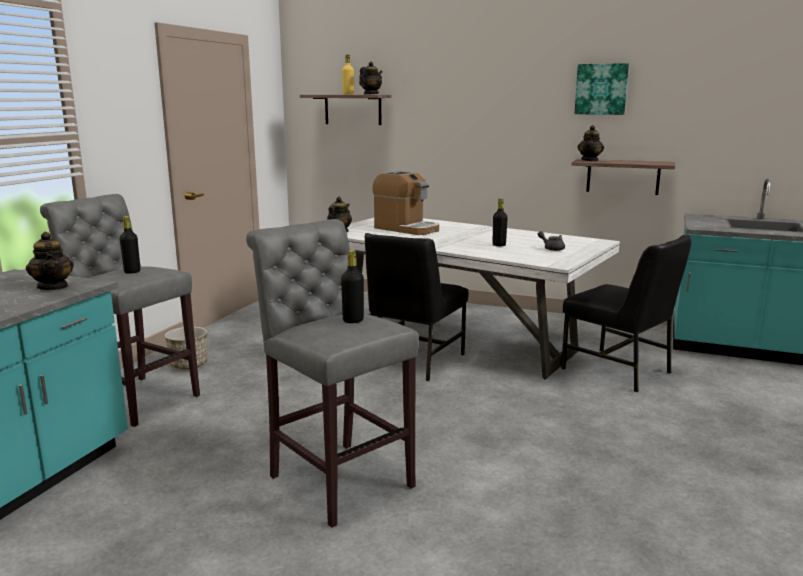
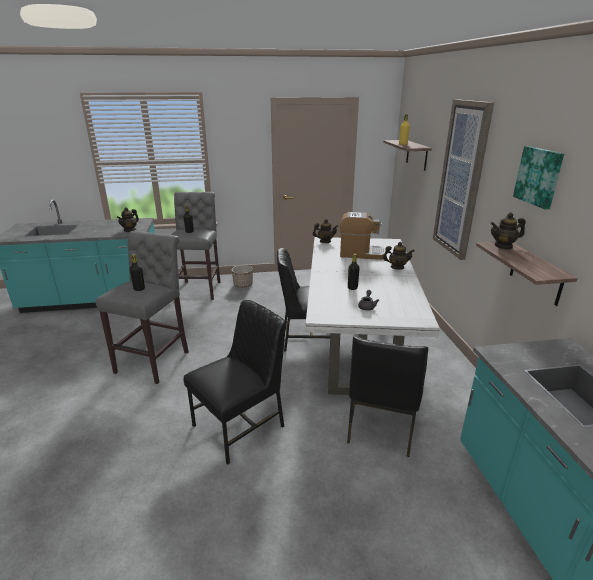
camera: 60 degrees right, 10 degrees up
teapot [359,62,382,94] -> teapot moved to [383,242,414,270]
coffee machine [372,171,439,235] -> coffee machine turned 90 degrees counterclockwise [340,212,386,260]
none -> black chair [184,300,285,465]
none -> picture [433,99,494,260]

